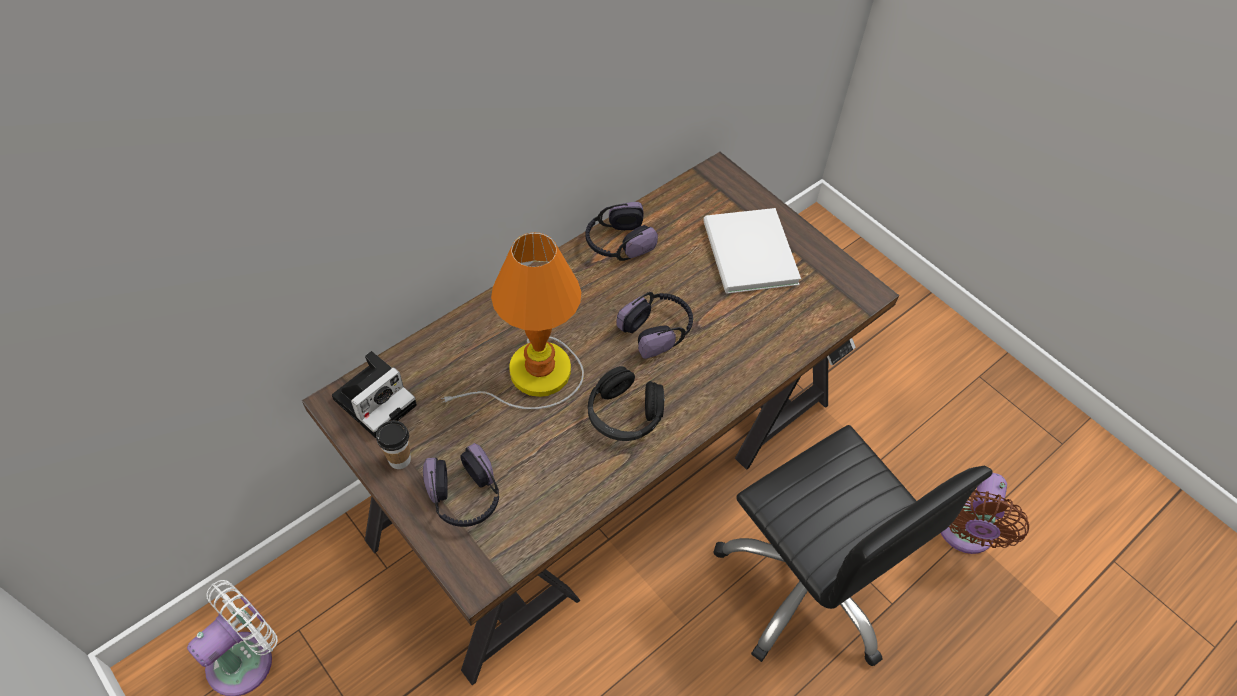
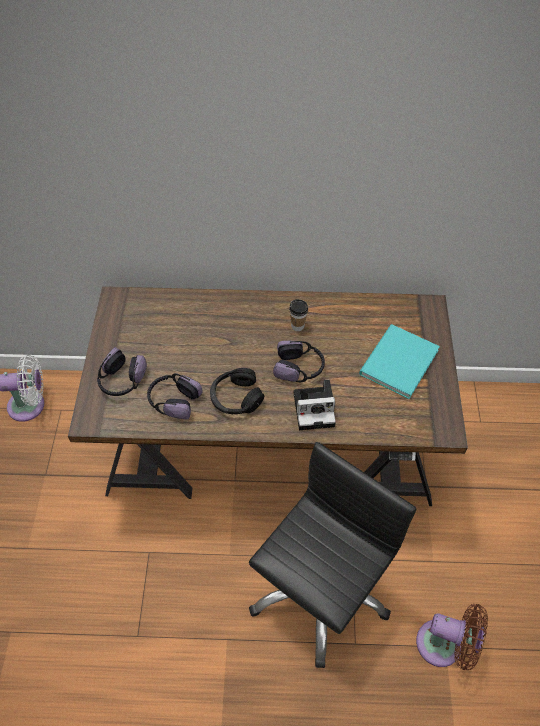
camera: 45 degrees right, 0 degrees up
camera [332,351,417,438] -> camera moved to [294,380,336,430]
cup [376,421,411,469] -> cup moved to [289,299,308,331]
table lamp [441,232,584,409] -> none
headphones [585,202,658,261] -> headphones moved to [147,373,202,420]
white book [703,208,801,294] -> turquoise book [359,324,440,399]
black office chair [714,425,992,666] -> black office chair turned 150 degrees counterclockwise [249,442,416,668]
brown fan [941,473,1029,554] -> brown fan turned 135 degrees counterclockwise [416,604,488,670]

